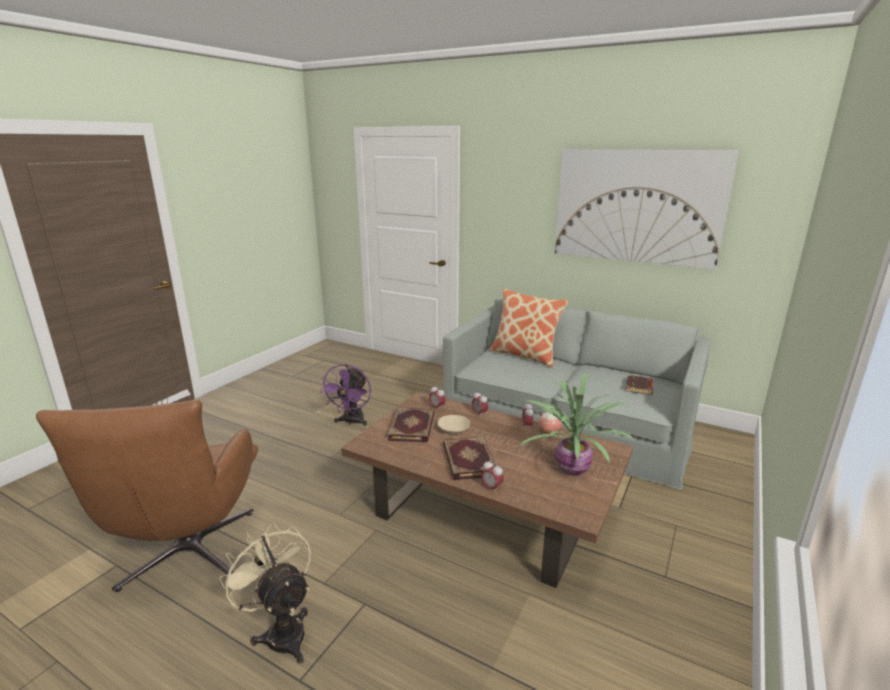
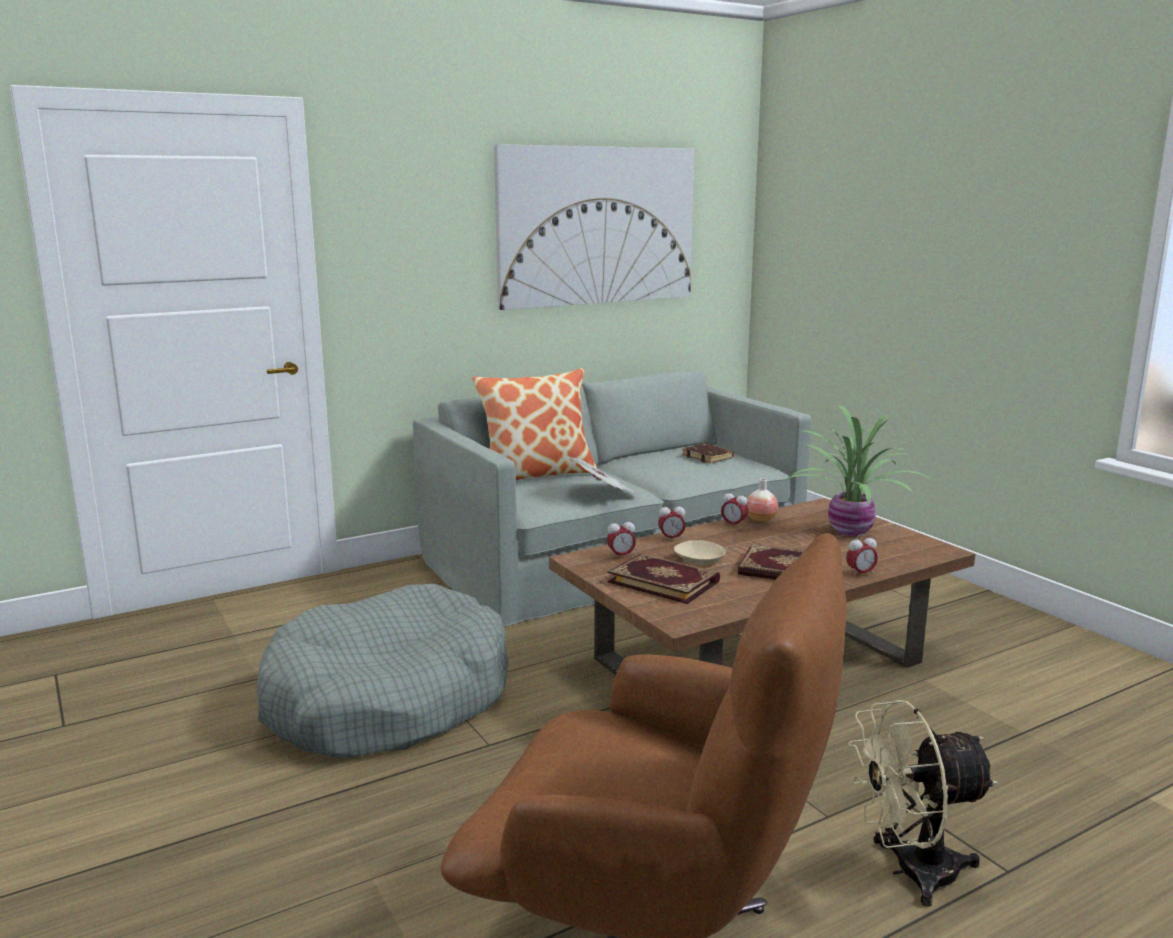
camera: 60 degrees left, 5 degrees down
purple fan [320,364,371,426] -> grey dog bed [256,584,509,758]
none -> newspaper [565,456,637,493]

